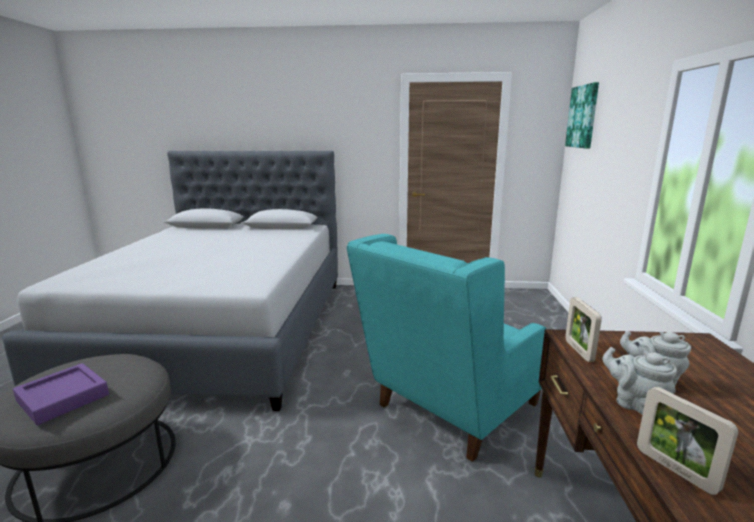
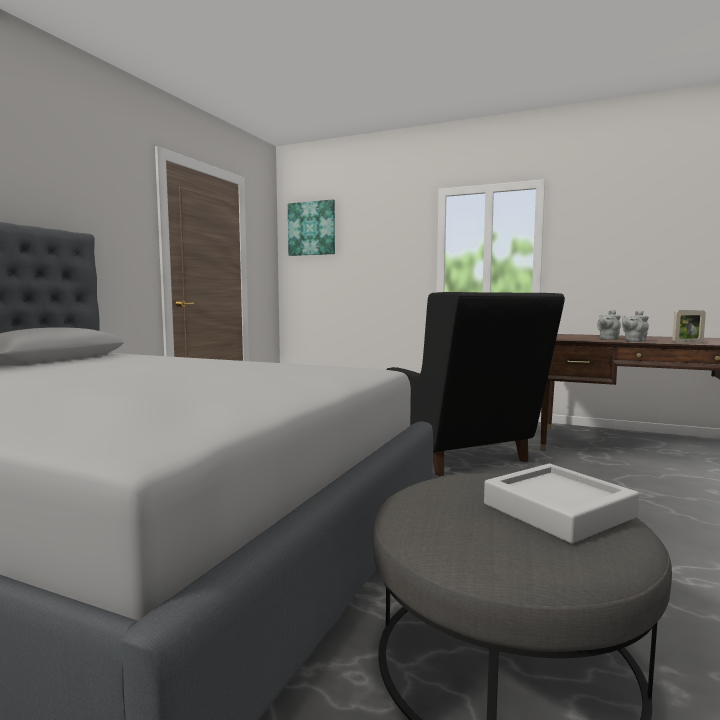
camera: 70 degrees left, 10 degrees down
purple tray [13,363,109,425] -> grey tray [484,464,639,543]
turquoise armchair [347,234,546,462] -> black armchair [386,292,565,476]
picture frame [565,297,602,362] -> none

